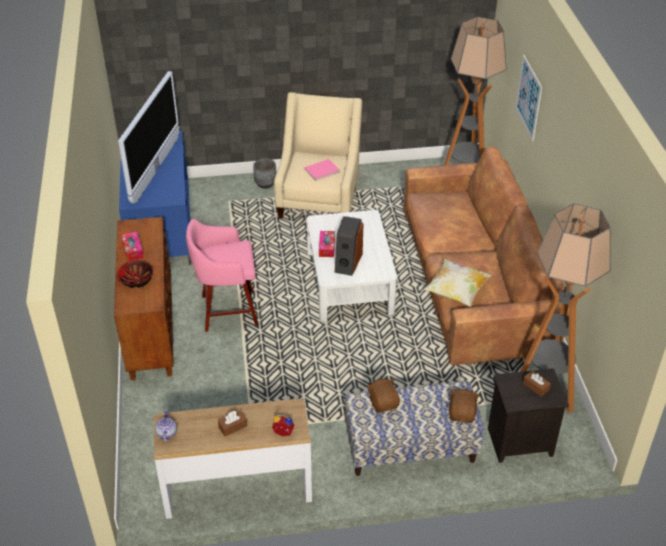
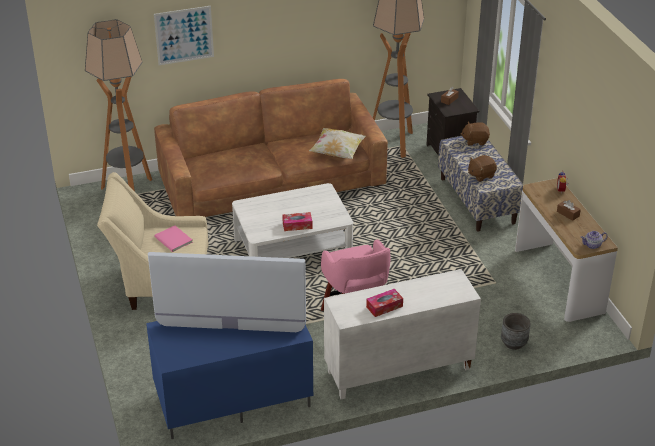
camera: 100 degrees left, 5 degrees down
brown cabinet [114,217,174,380] -> white cabinet [324,269,481,399]
bowl [117,260,153,288] -> none
grey planter [253,158,276,189] -> grey planter moved to [501,313,530,350]
speaker [335,216,363,276] -> none

